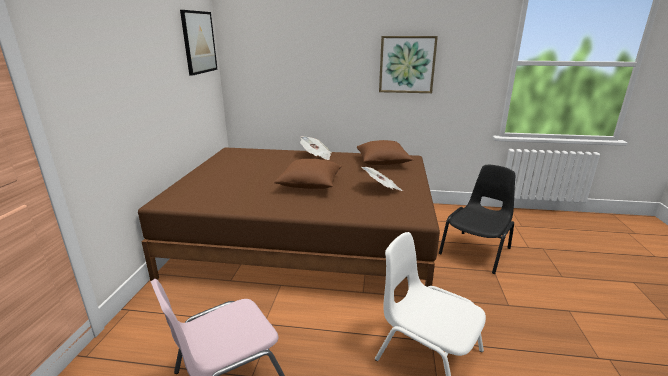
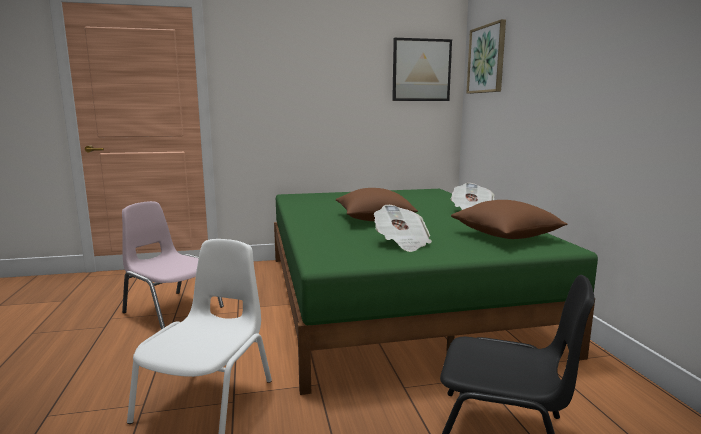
camera: 70 degrees right, 10 degrees down
brown bed [138,147,440,287] -> green bed [274,189,598,395]
picture [379,36,438,93] -> picture moved to [467,19,506,94]

